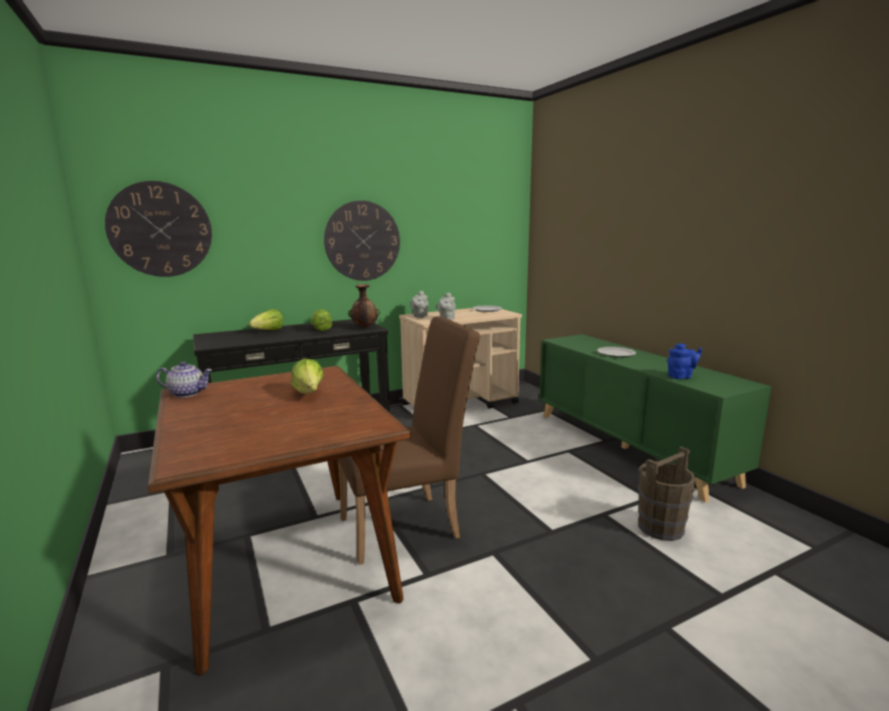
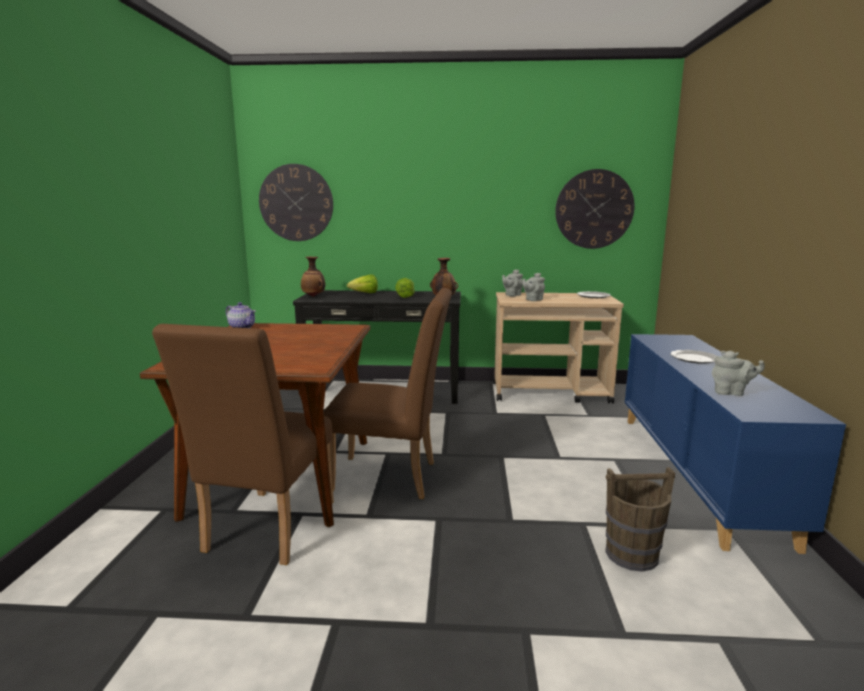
camera: 30 degrees right, 0 degrees up
lettuce [291,359,324,394] -> none
wall clock [324,200,400,281] -> wall clock moved to [555,169,634,249]
green cabinet [539,334,772,503] -> blue cabinet [625,334,846,554]
blue teapot [667,343,702,379] -> grey teapot [712,351,765,396]
none -> brown chair [152,324,334,565]
none -> vase [301,257,325,297]

